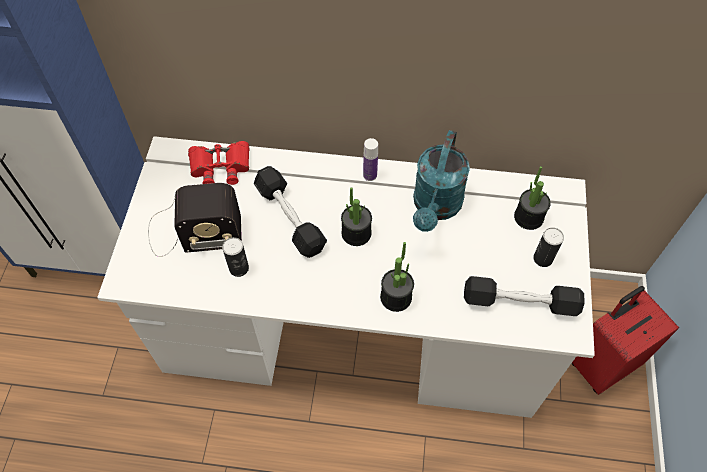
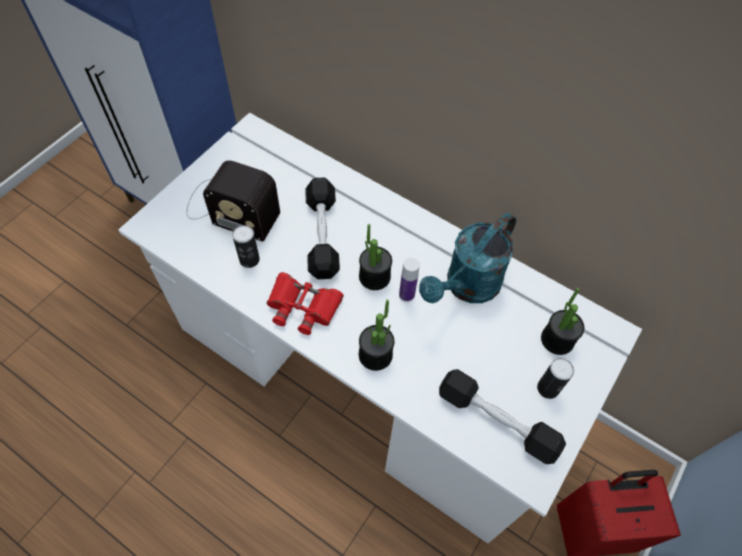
camera: 25 degrees right, 0 degrees up
red binoculars [188,141,250,185] -> red binoculars moved to [267,272,344,335]
bottle [363,138,378,181] -> bottle moved to [399,258,420,302]

